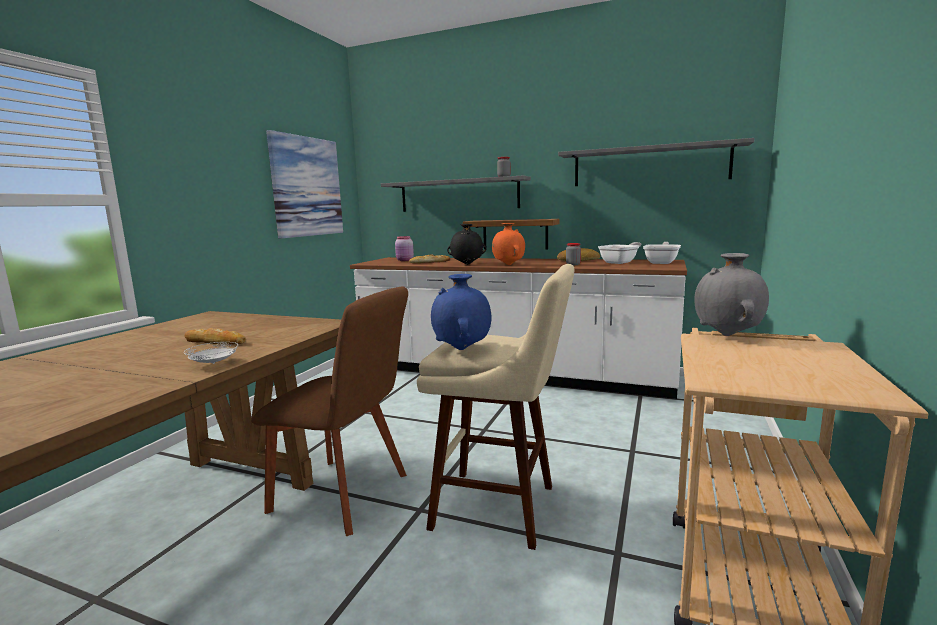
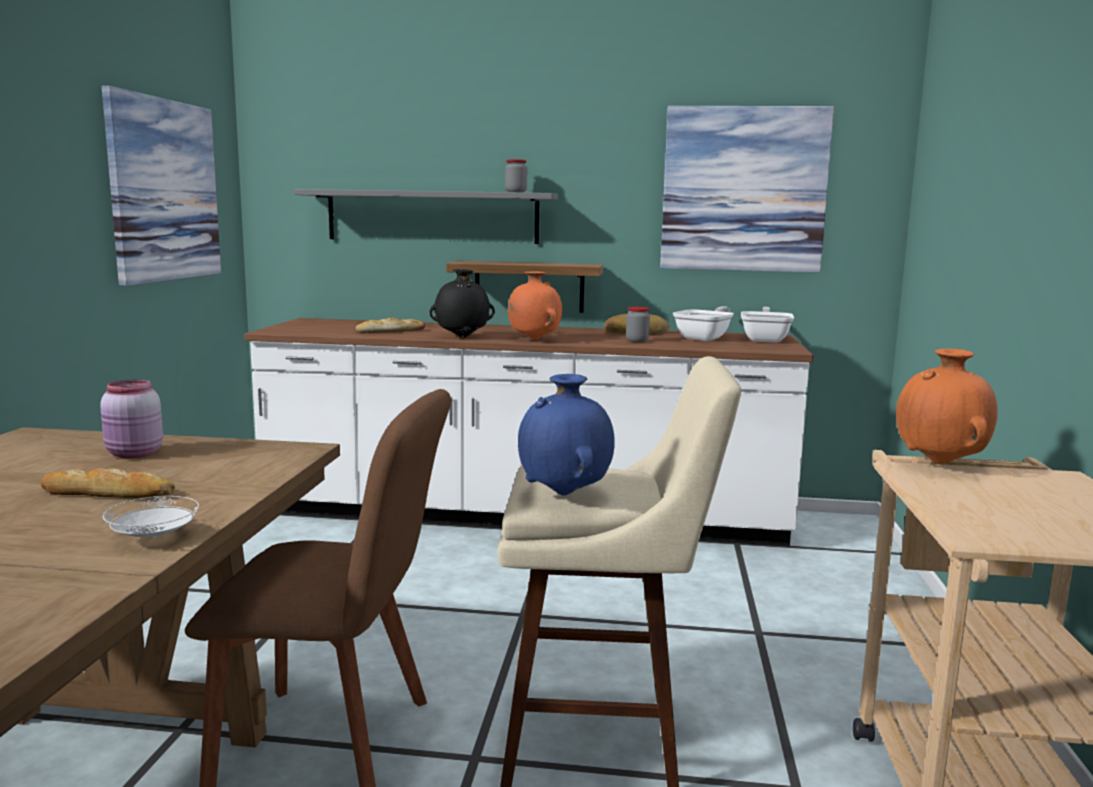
camera: 15 degrees left, 0 degrees up
pink jar [395,236,414,261] -> pink jar moved to [100,379,163,458]
grey shelf [558,138,755,186] -> picture [660,106,834,273]
grey vase [694,253,769,336] -> orange vase [896,349,998,465]

